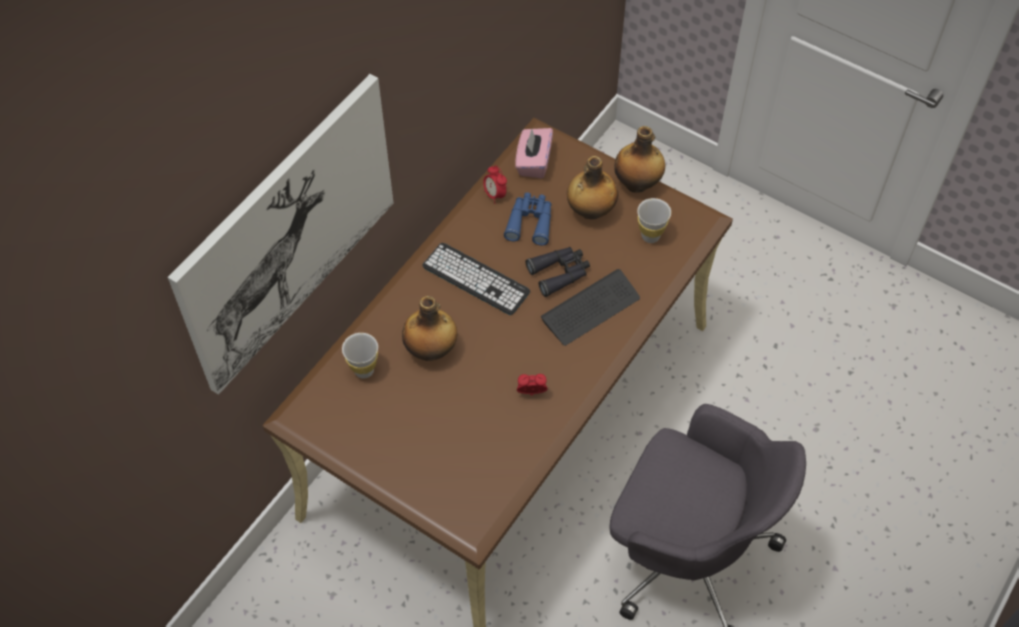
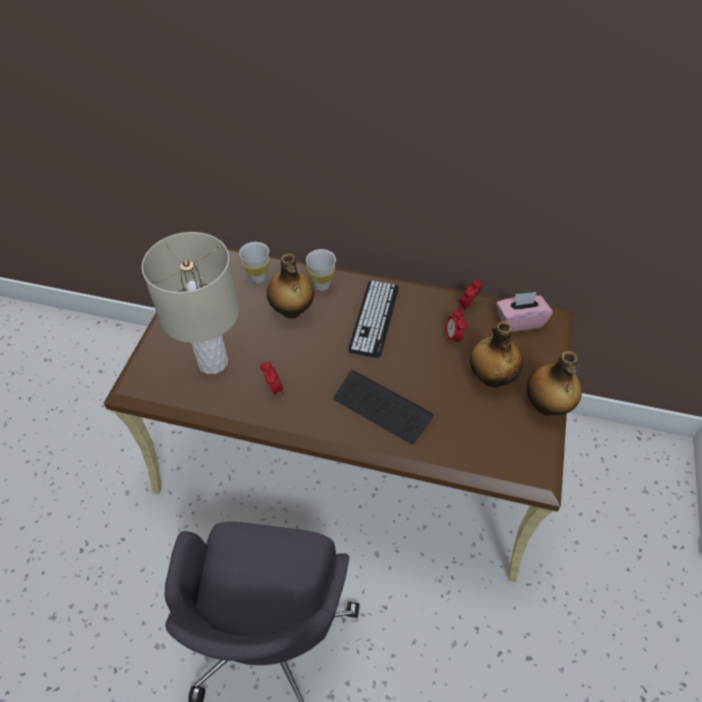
camera: 70 degrees right, 5 degrees down
picture [168,74,394,395] -> none
blue binoculars [504,193,552,245] -> alarm clock [445,309,467,345]
black binoculars [525,247,590,297] -> none
white cup [637,198,671,243] -> white cup moved to [306,249,336,291]
none -> beige table lamp [142,232,239,374]

